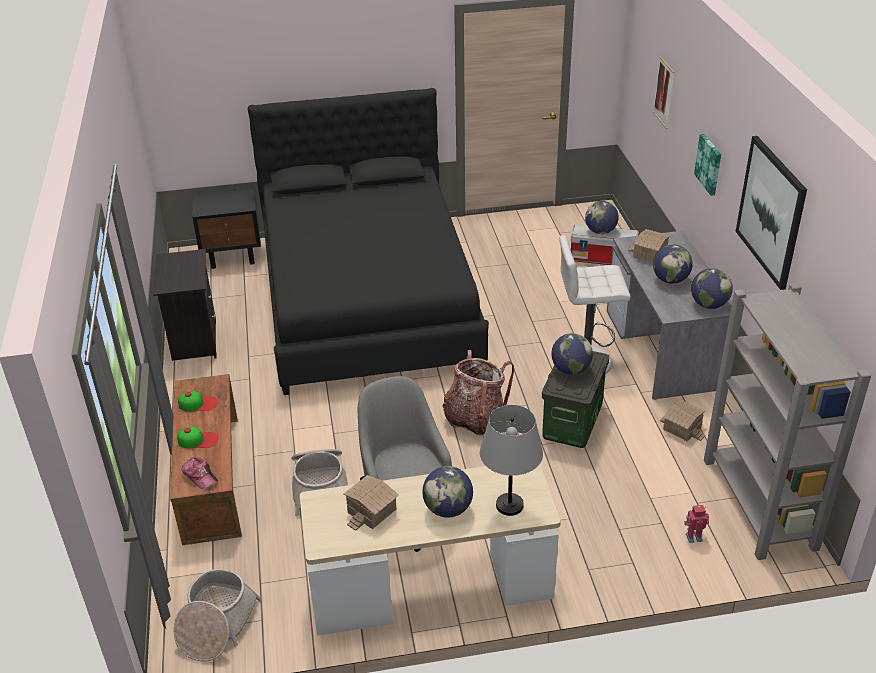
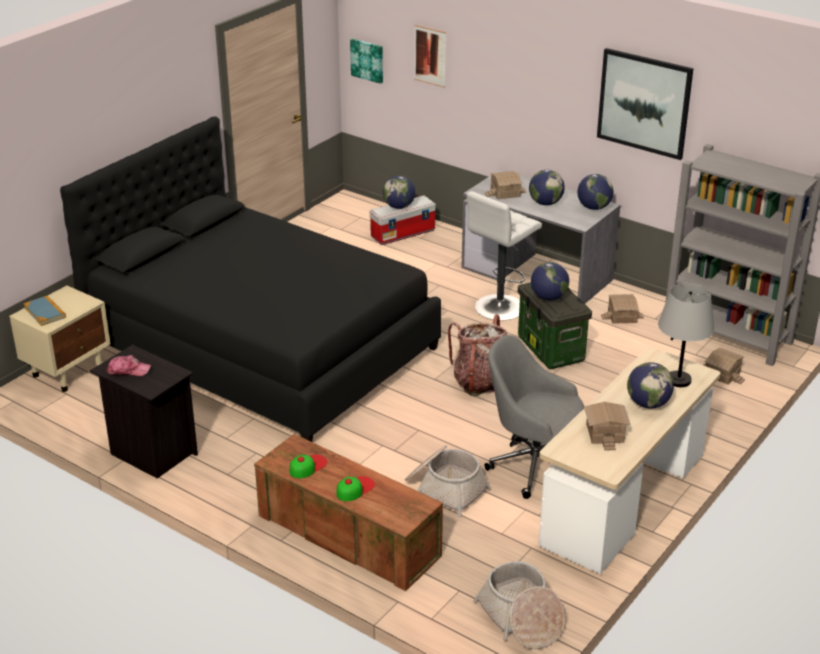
camera: 45 degrees left, 5 degrees down
cap [182,457,218,489] -> cap moved to [106,355,151,376]
black nightstand [192,187,261,269] -> beige nightstand [9,285,111,392]
toy robot [684,505,709,543] -> toy house [703,348,745,384]
picture [694,134,721,196] -> picture moved to [350,39,383,84]
none -> book [24,296,66,326]

